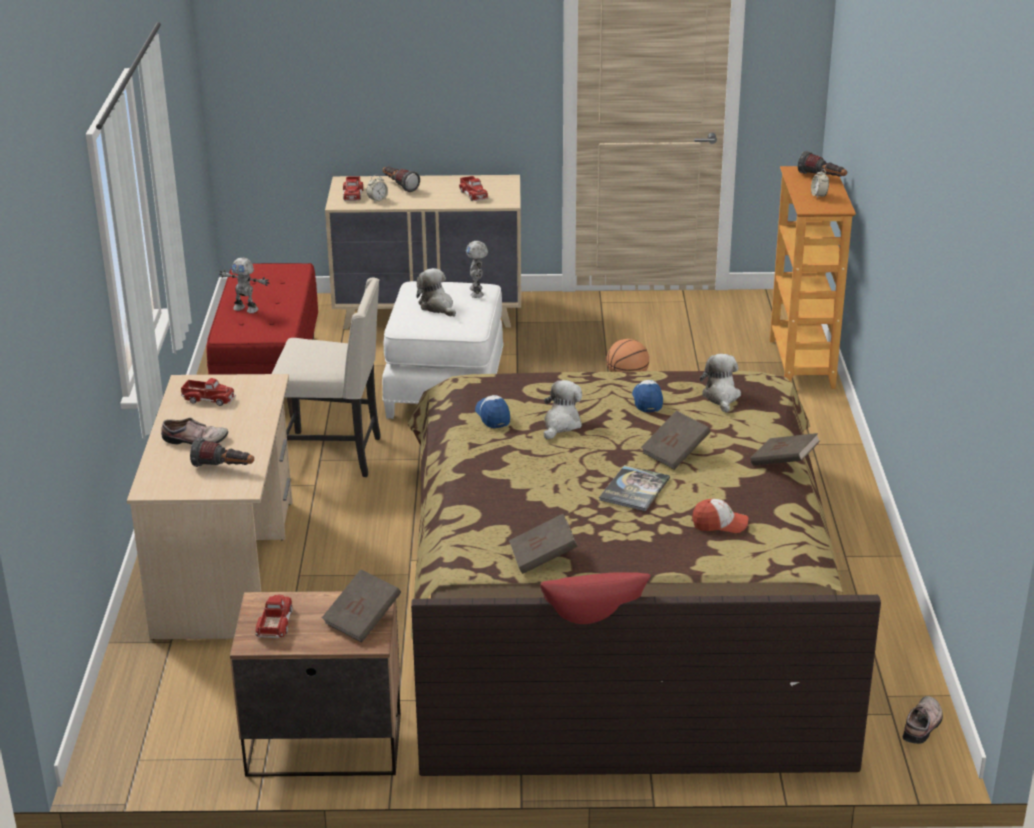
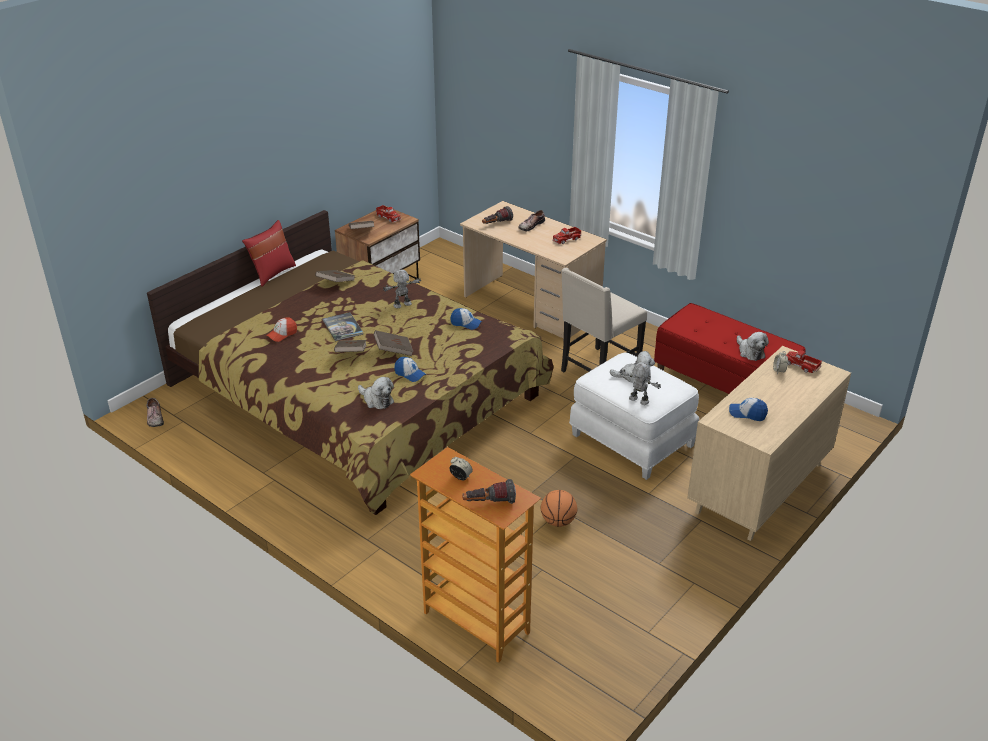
camera: 130 degrees right, 5 degrees up
toy robot [219,258,269,313] -> toy robot moved to [383,270,421,308]
flashlight [383,166,420,192] -> none
toy truck [459,176,488,201] -> cap [729,398,768,421]
plush toy [544,380,582,439] -> plush toy moved to [737,332,769,361]
brown book [751,433,820,465] -> brown book moved to [374,330,414,356]

